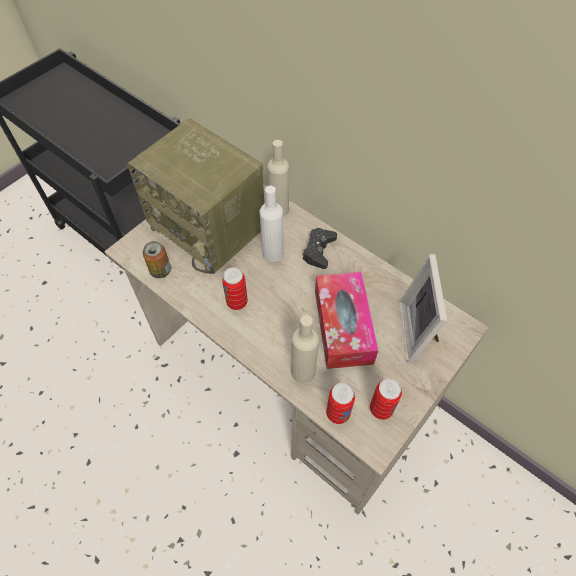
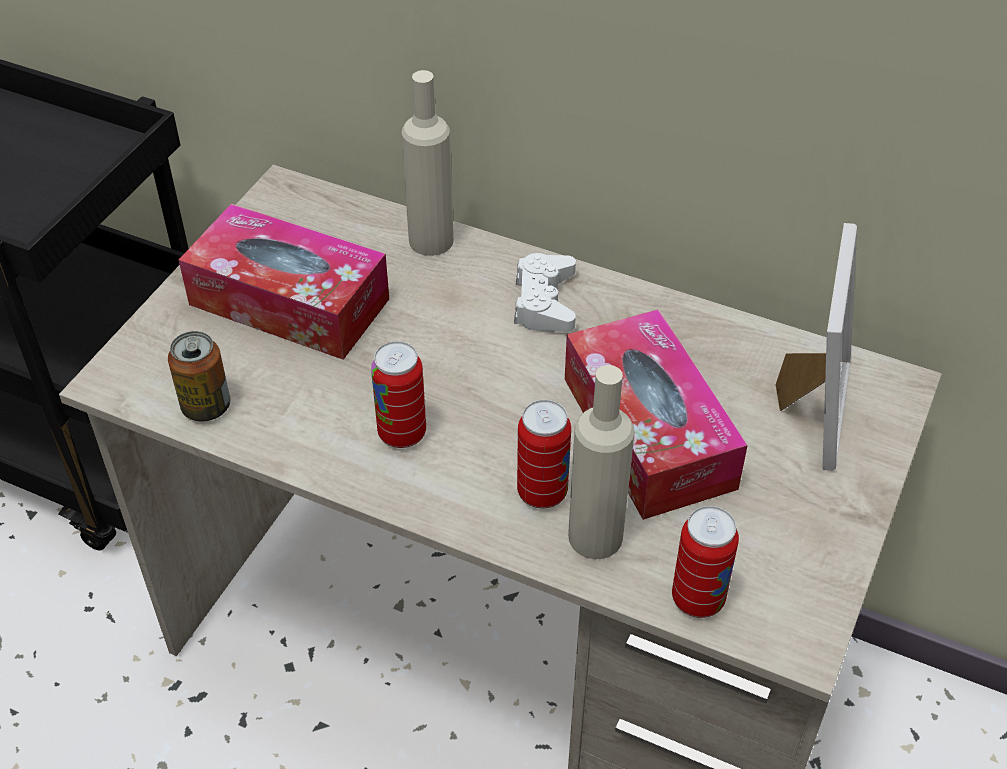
camera: 15 degrees left, 10 degrees down
radio [127,119,264,274] -> tissue box [179,204,389,360]
white bottle [260,186,284,262] -> none
black game controller [302,228,337,269] -> white game controller [514,253,576,332]
can [370,378,402,420] -> can moved to [517,400,571,508]
picture frame [400,254,447,363] -> picture frame turned 150 degrees counterclockwise [776,223,857,471]

